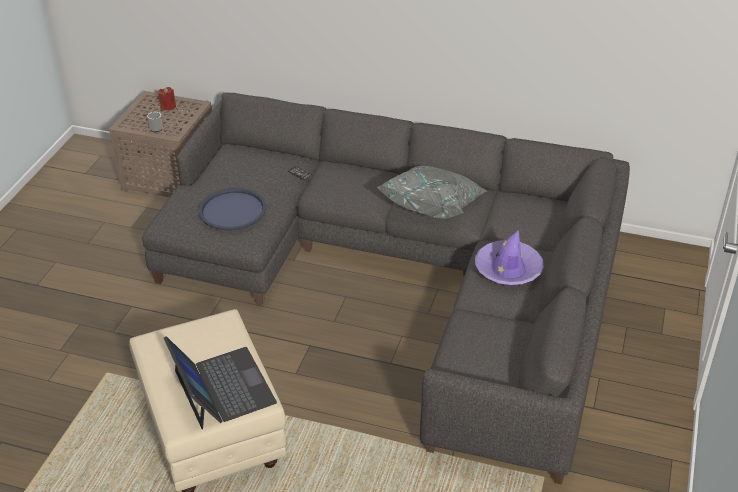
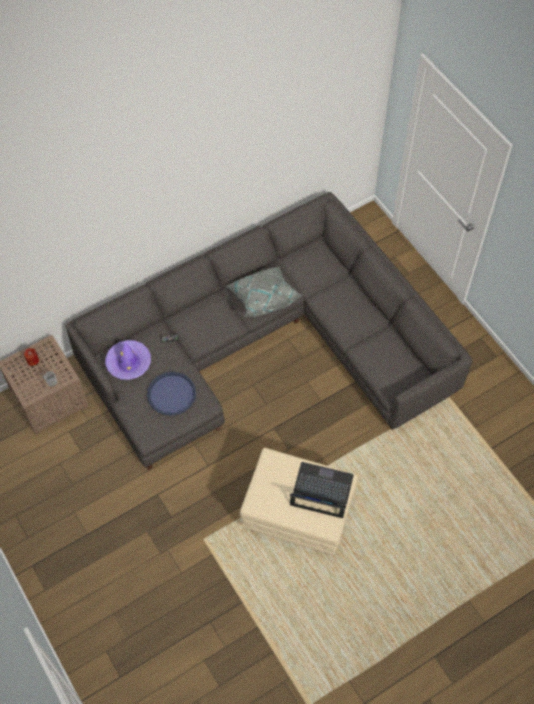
camera: 50 degrees left, 20 degrees up
purple hat [475,230,544,286] -> purple hat moved to [105,340,151,380]

